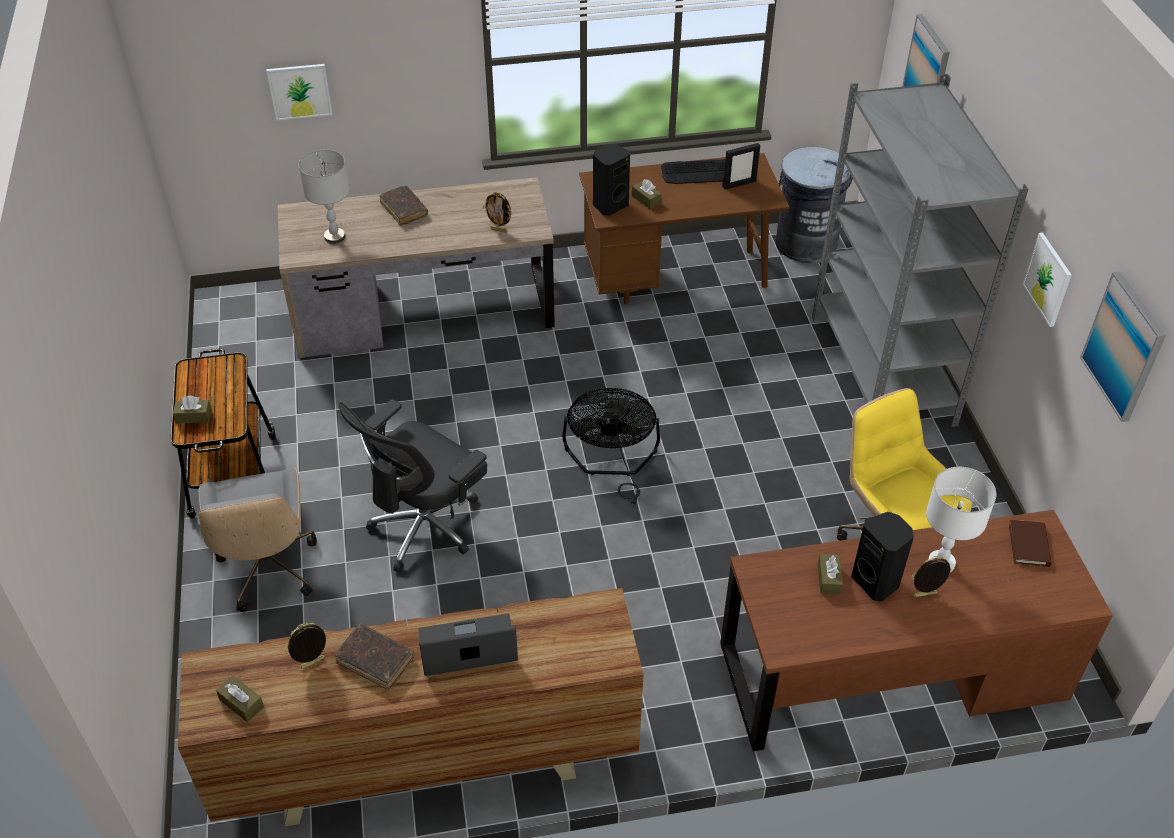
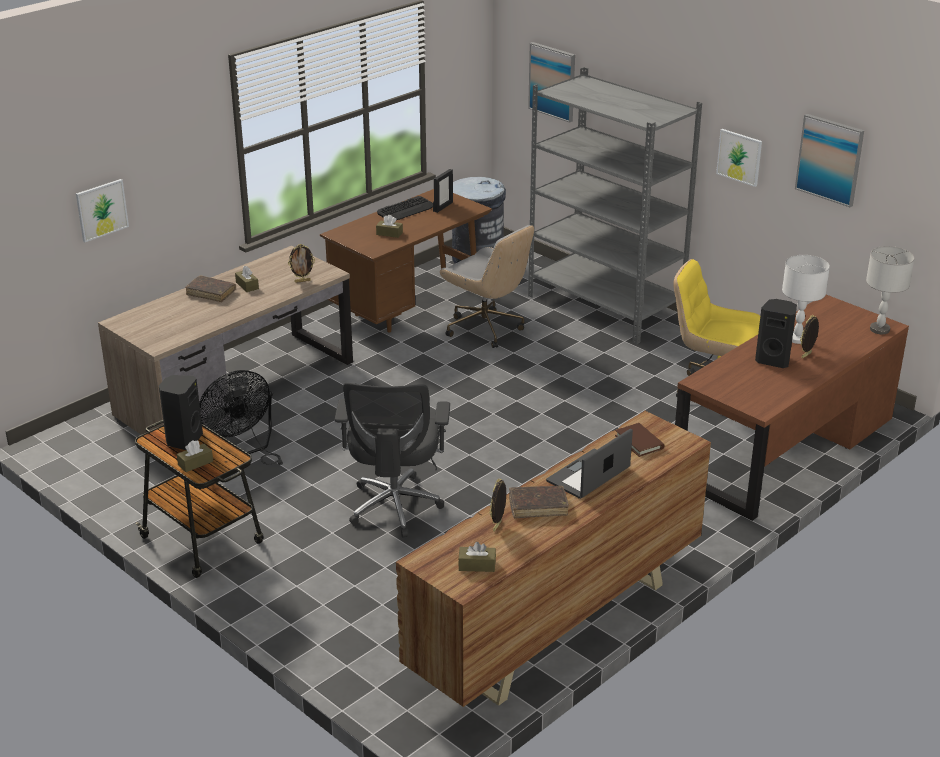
camera: 35 degrees left, 15 degrees down
grey office chair [198,468,317,612] -> grey office chair moved to [440,225,534,348]
grey table lamp [298,150,350,244] -> grey table lamp moved to [866,246,915,334]
black fan [562,388,660,504] -> black fan moved to [199,370,283,465]
black speaker [593,144,630,216] -> black speaker moved to [159,375,203,450]
brown tissue box [818,554,843,594] -> brown tissue box moved to [235,266,259,292]
brown book [1009,520,1051,567] -> brown book moved to [615,423,664,457]

